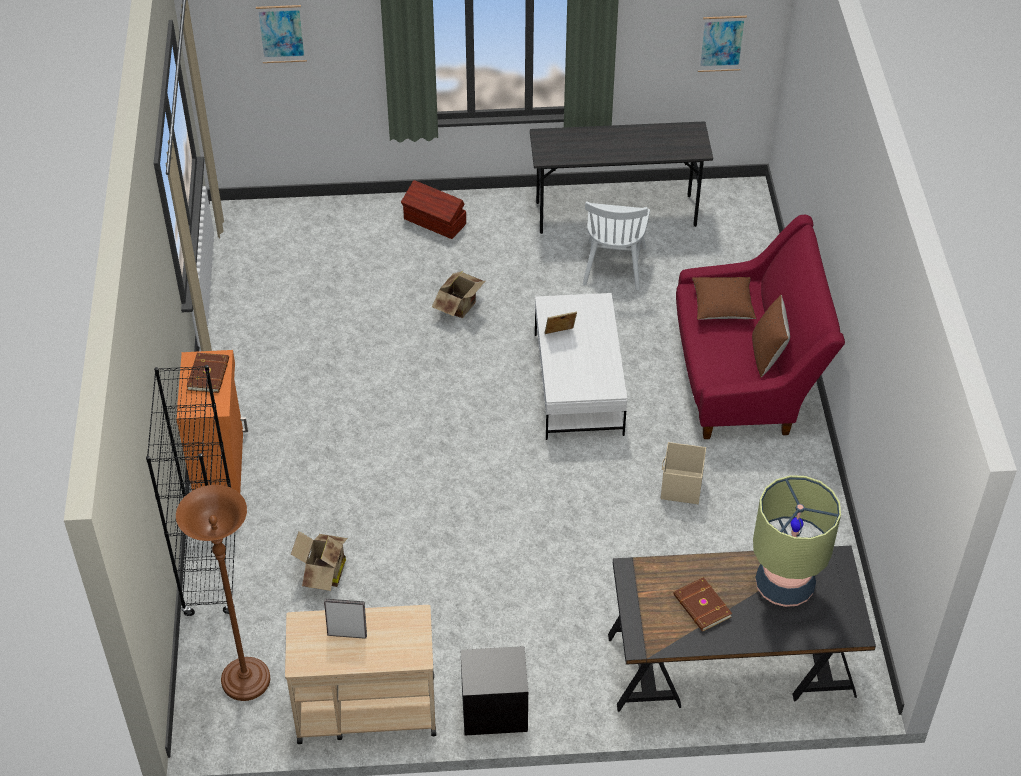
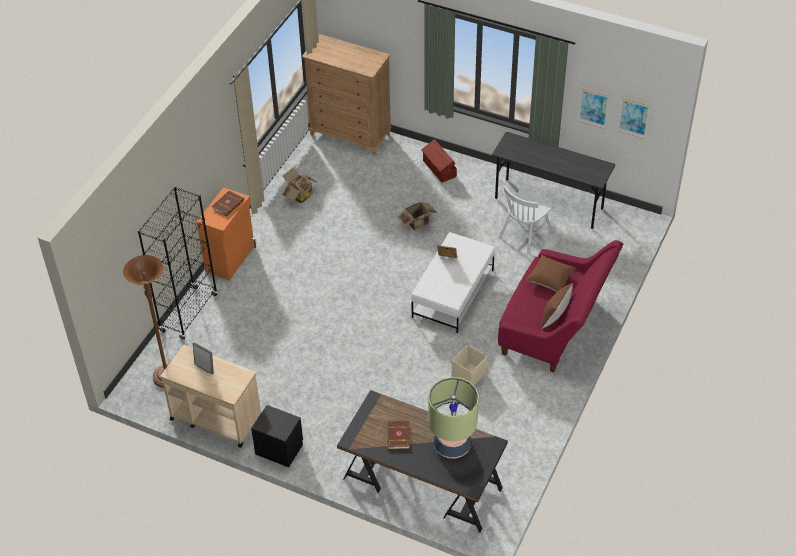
camera: 30 degrees right, 0 degrees up
picture [256,5,307,63] -> picture moved to [578,87,609,129]
cardboard box [291,531,348,591] -> cardboard box moved to [282,168,317,204]
none -> brown dresser [303,34,391,156]

